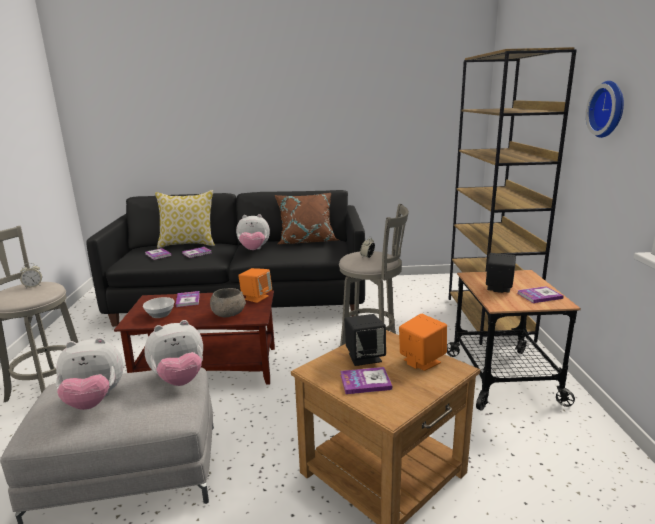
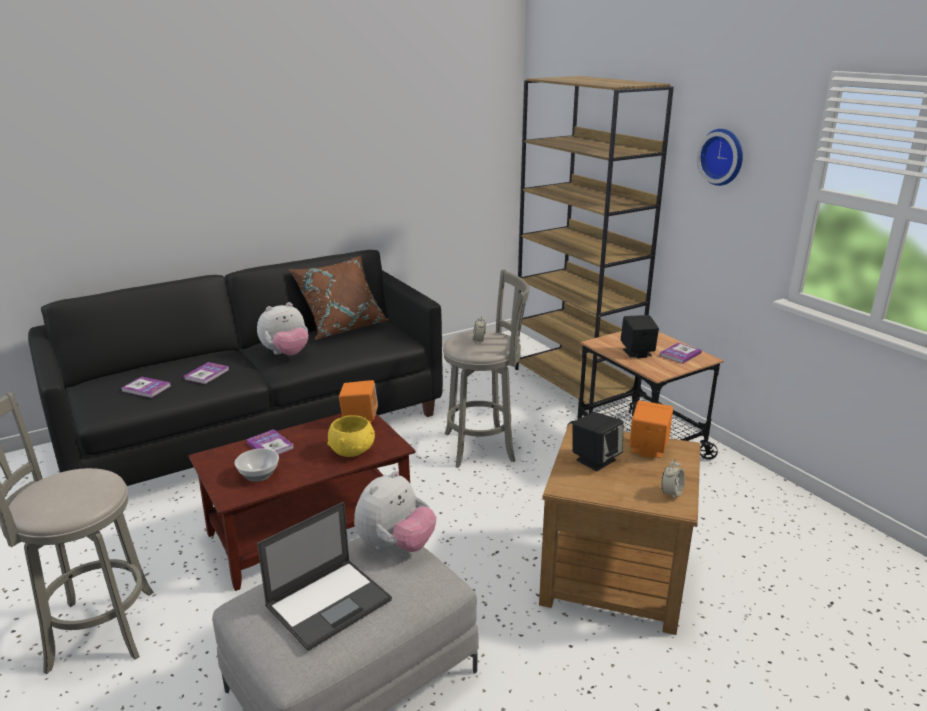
camera: 30 degrees left, 5 degrees up
alarm clock [20,263,42,288] -> alarm clock moved to [662,459,685,500]
plush toy [56,338,123,410] -> laptop [257,502,392,651]
pillow [155,190,215,248] -> none
grey bowl [210,288,246,317] -> yellow bowl [327,415,375,457]
book [340,367,392,394] -> none

